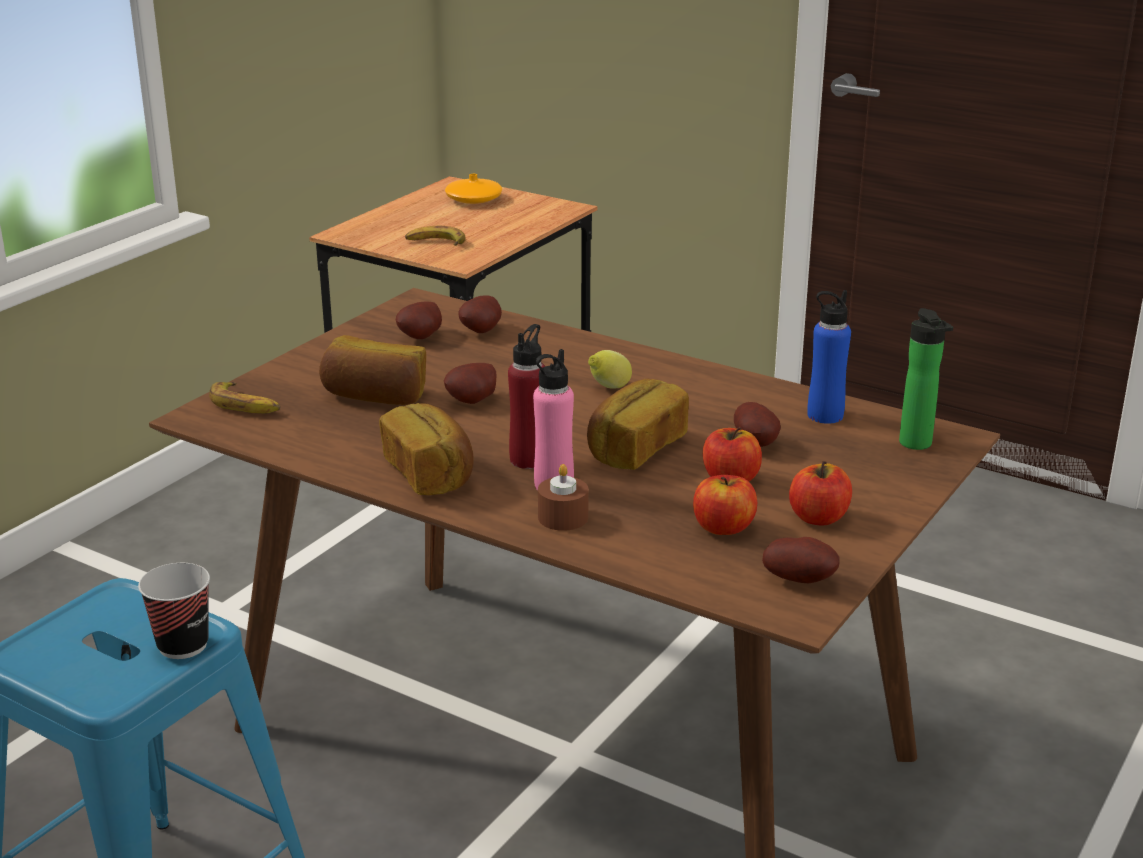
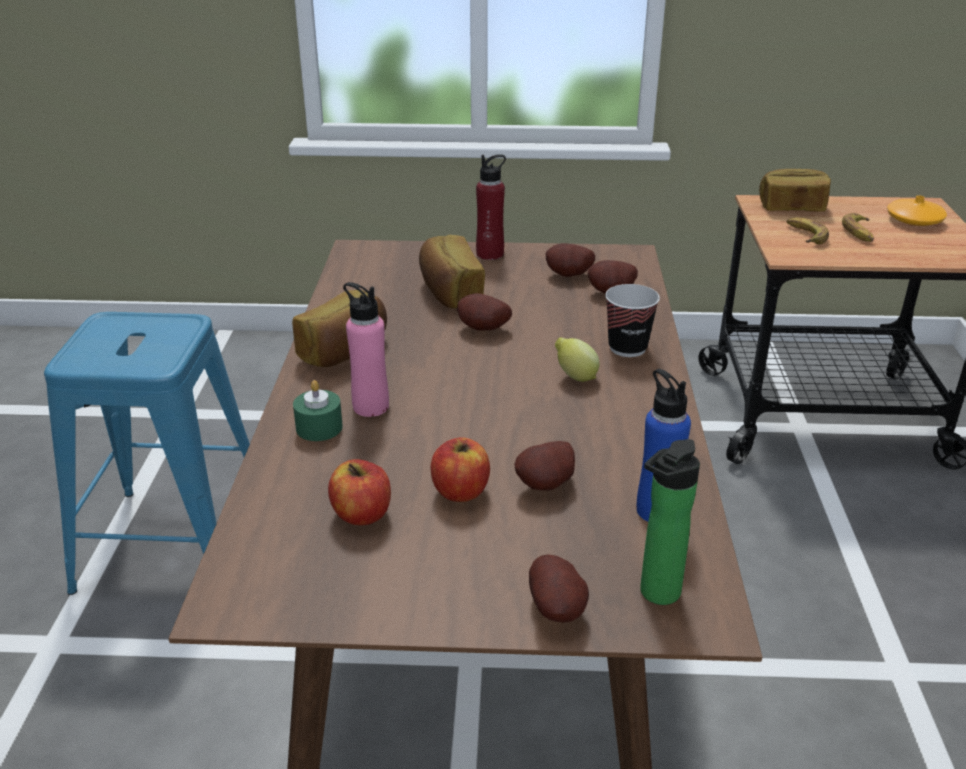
camera: 60 degrees right, 5 degrees up
cup [138,563,210,659] -> cup moved to [605,284,660,357]
banana [209,382,280,414] -> banana moved to [842,213,874,242]
red bottle [508,324,545,469] -> red bottle moved to [476,154,506,260]
brown candle [538,464,589,531] -> green candle [293,380,343,441]
bread [587,378,689,470] -> bread moved to [759,169,831,211]
potato [762,537,839,583] -> potato moved to [529,554,589,623]
apple [789,461,852,525] -> none

